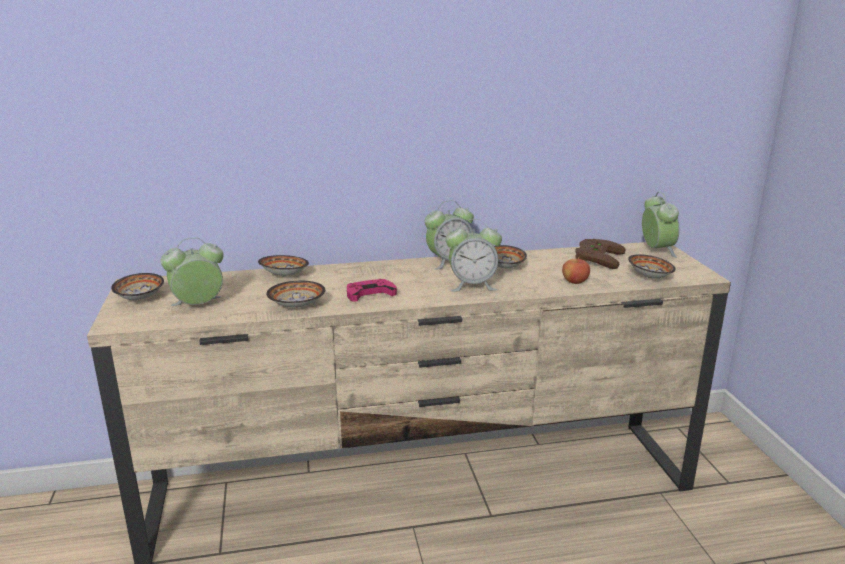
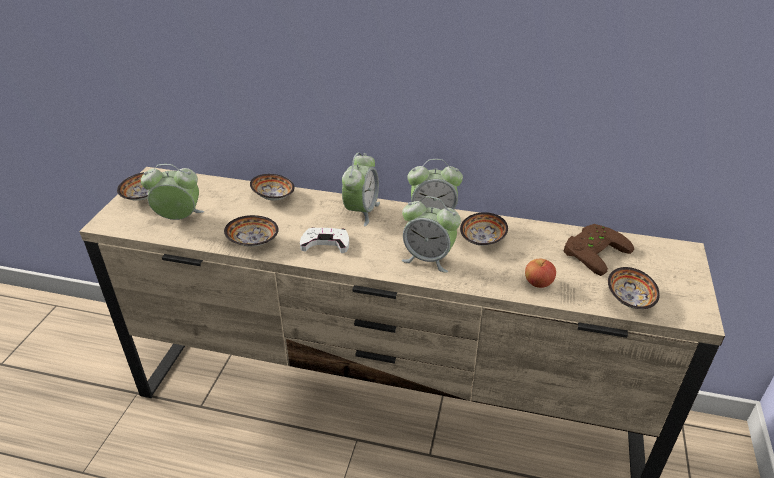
camera: 25 degrees right, 15 degrees up
pink game controller [347,279,397,301] -> white game controller [300,227,349,253]
alarm clock [642,192,680,258] -> alarm clock moved to [342,153,380,226]

